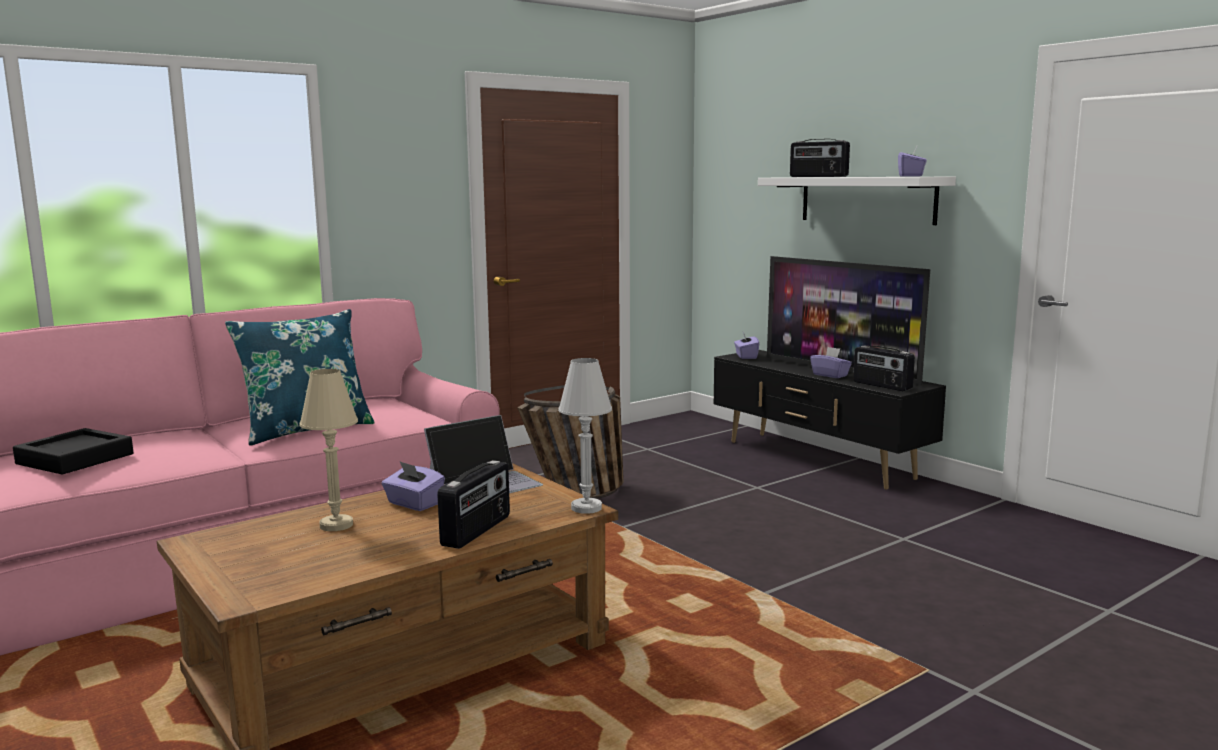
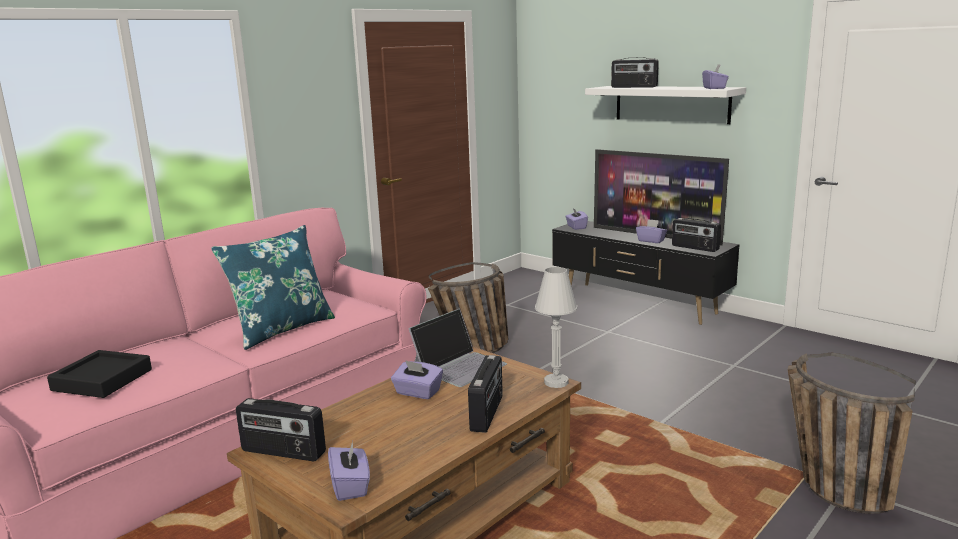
camera: 10 degrees left, 5 degrees up
beige table lamp [299,369,358,531] -> none
none -> radio [236,398,326,461]
none -> purple tissue box [328,441,370,501]
none -> basket [788,353,916,514]

